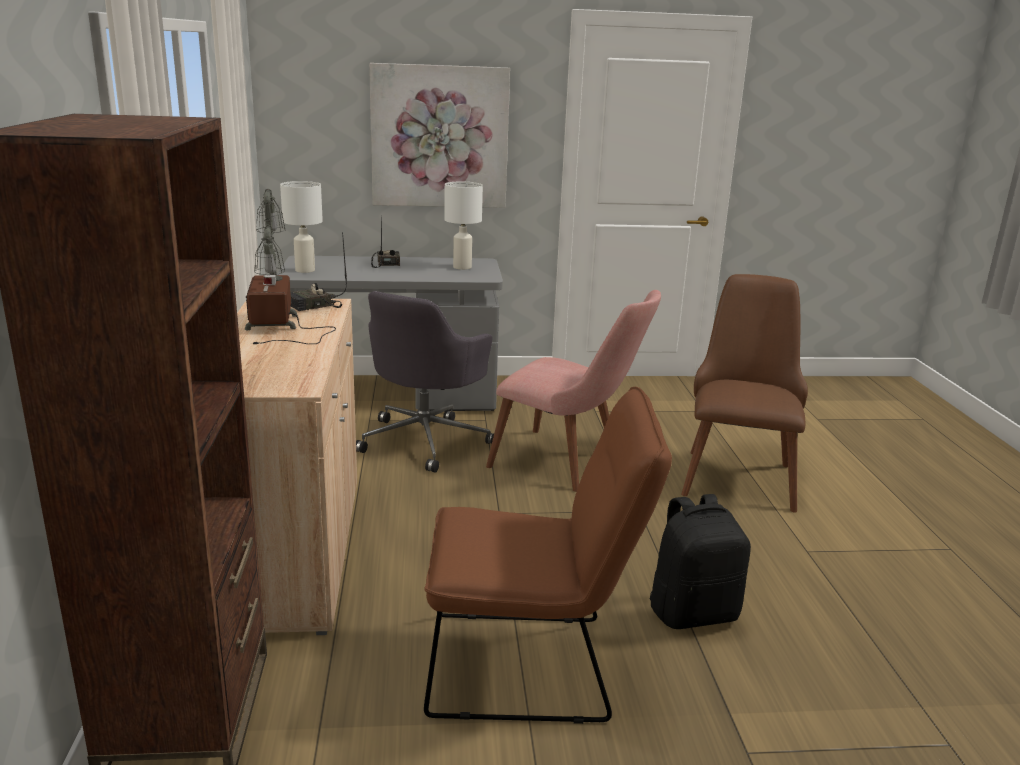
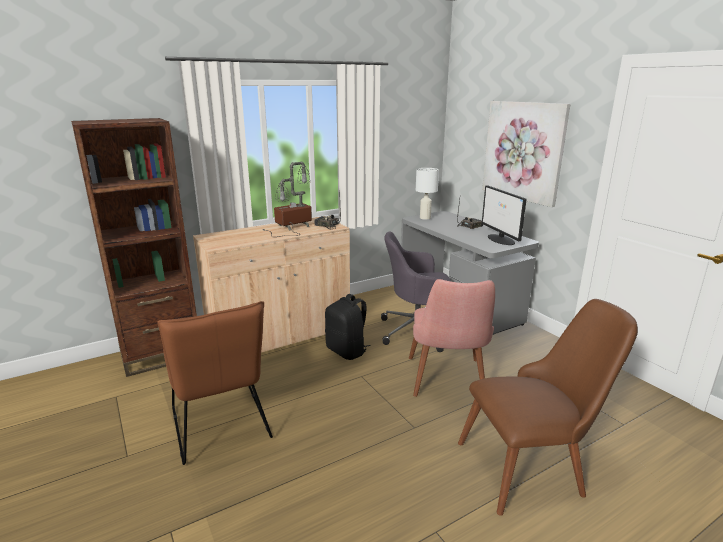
camera: 65 degrees right, 0 degrees up
white table lamp [444,182,483,270] -> monitor [482,185,527,245]
black backpack [649,494,751,629] -> black backpack moved to [325,294,371,360]

